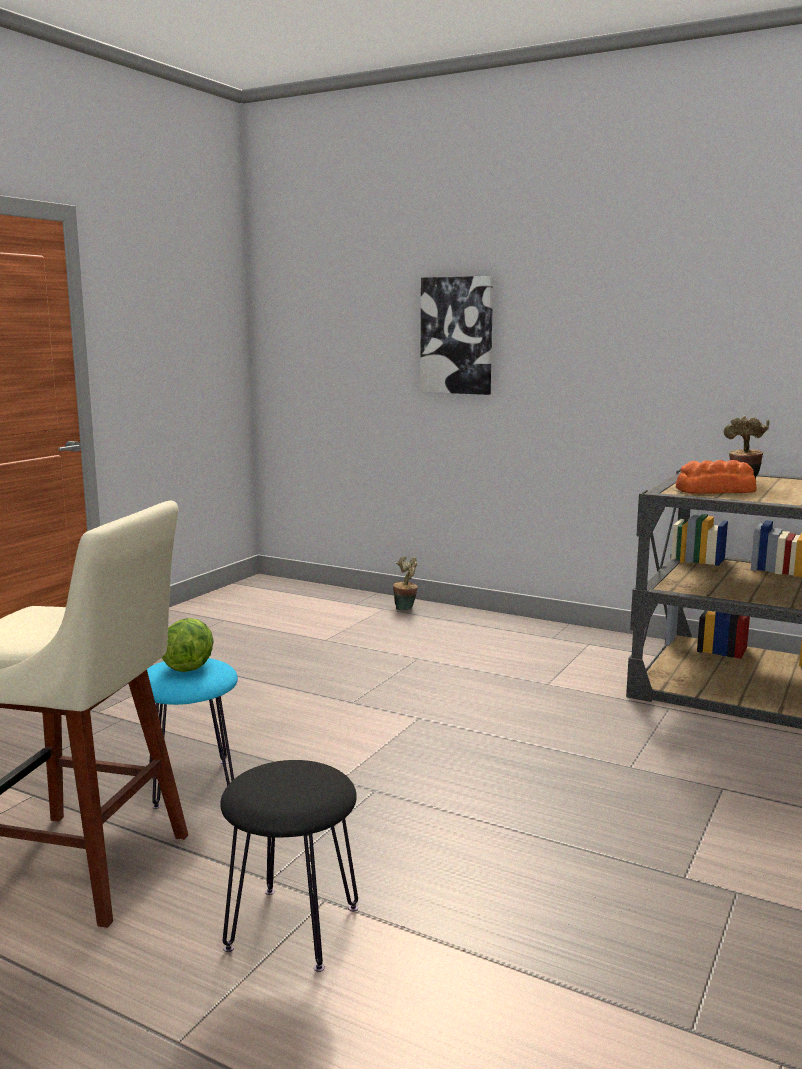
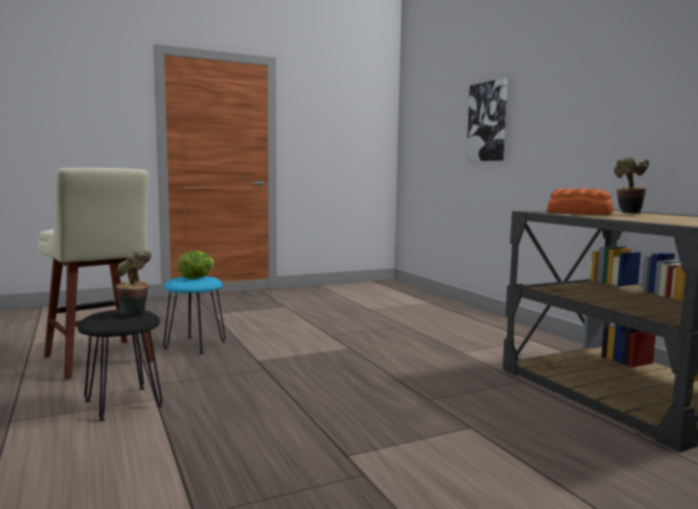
camera: 35 degrees right, 5 degrees down
potted plant [393,556,418,611] -> potted plant moved to [116,250,151,315]

